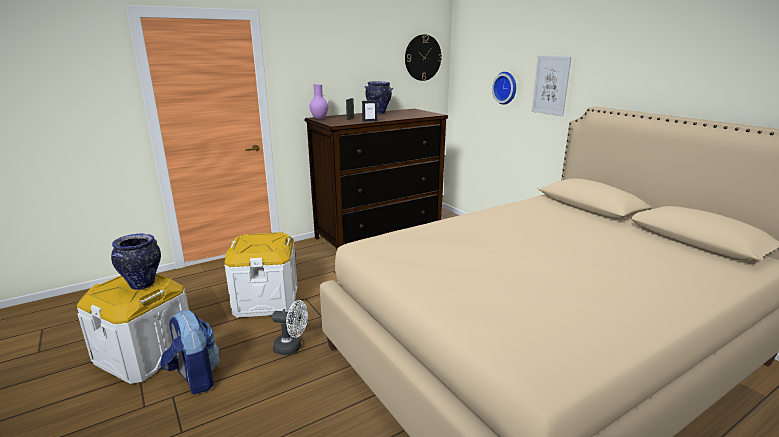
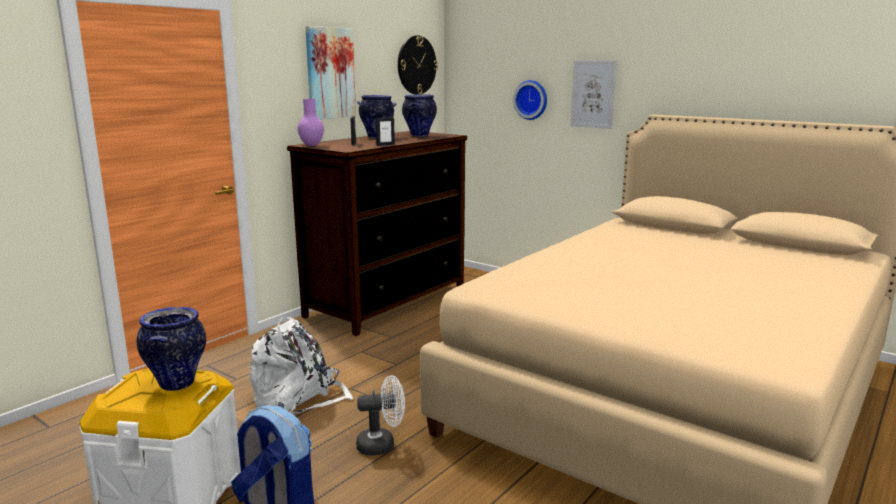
camera: 20 degrees left, 5 degrees down
white storage box [224,232,298,318] -> white backpack [249,317,354,414]
none -> picture [305,26,356,120]
none -> vase [402,94,437,136]

